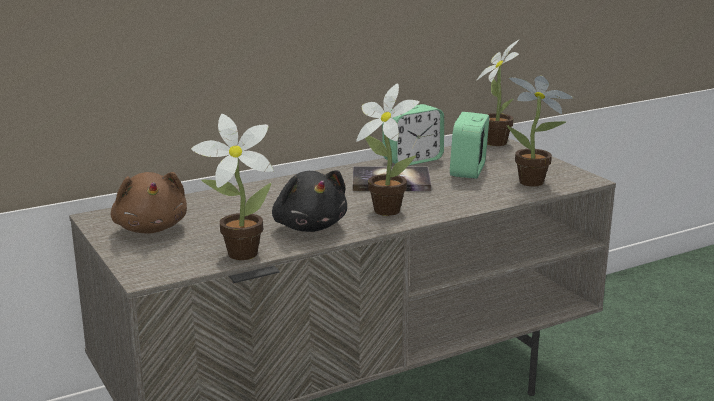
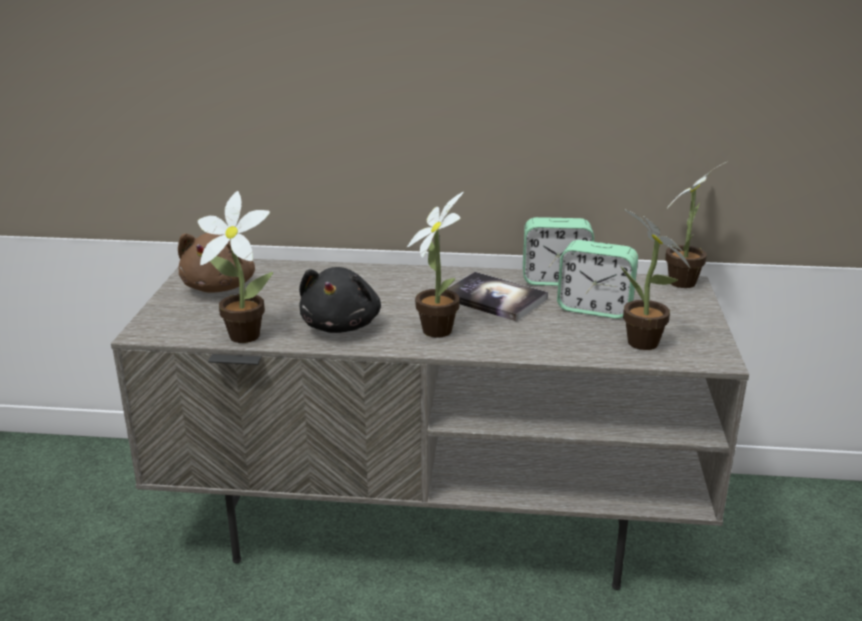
camera: 35 degrees right, 5 degrees up
alarm clock [450,112,489,179] -> alarm clock turned 120 degrees counterclockwise [557,240,638,319]

